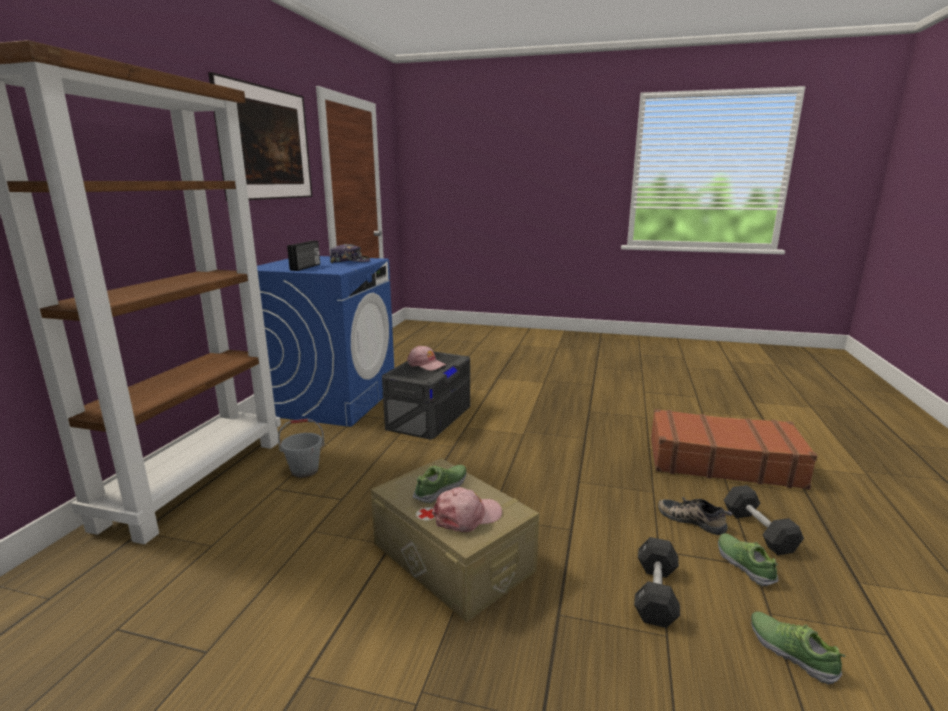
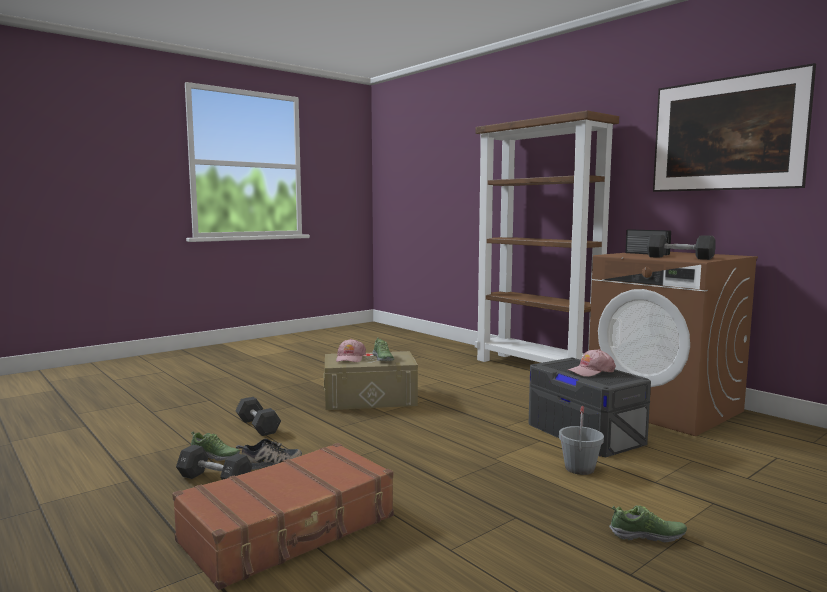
camera: 125 degrees right, 10 degrees down
blue washing machine [257,256,394,427] -> brown washing machine [589,252,758,436]
grey bucket [278,419,324,478] -> grey bucket moved to [559,406,604,475]
cap [330,244,371,263] -> black dumbbell [647,234,716,260]
shoe [751,612,846,685] -> shoe moved to [609,505,687,542]

